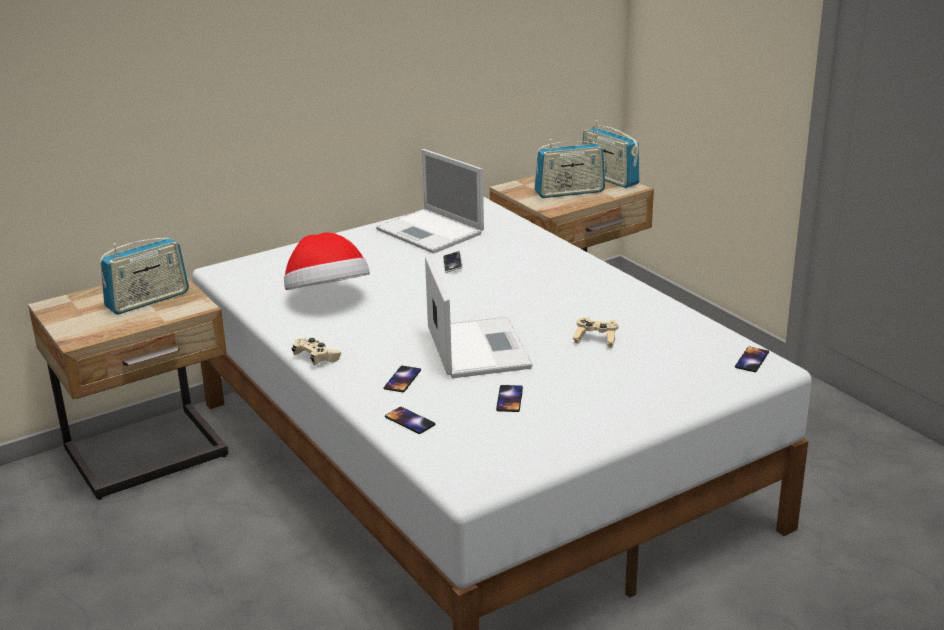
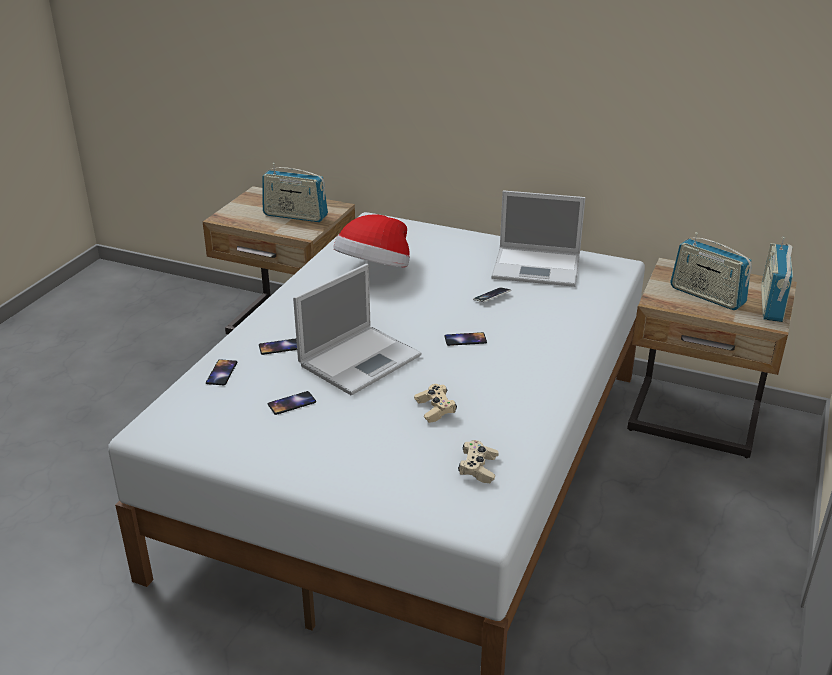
camera: 55 degrees right, 5 degrees up
beige game controller [292,338,341,365] -> beige game controller moved to [458,440,499,483]
laptop [376,149,484,254] -> laptop turned 90 degrees counterclockwise [491,190,585,287]
phone [735,347,769,372] -> phone moved to [444,332,487,346]

